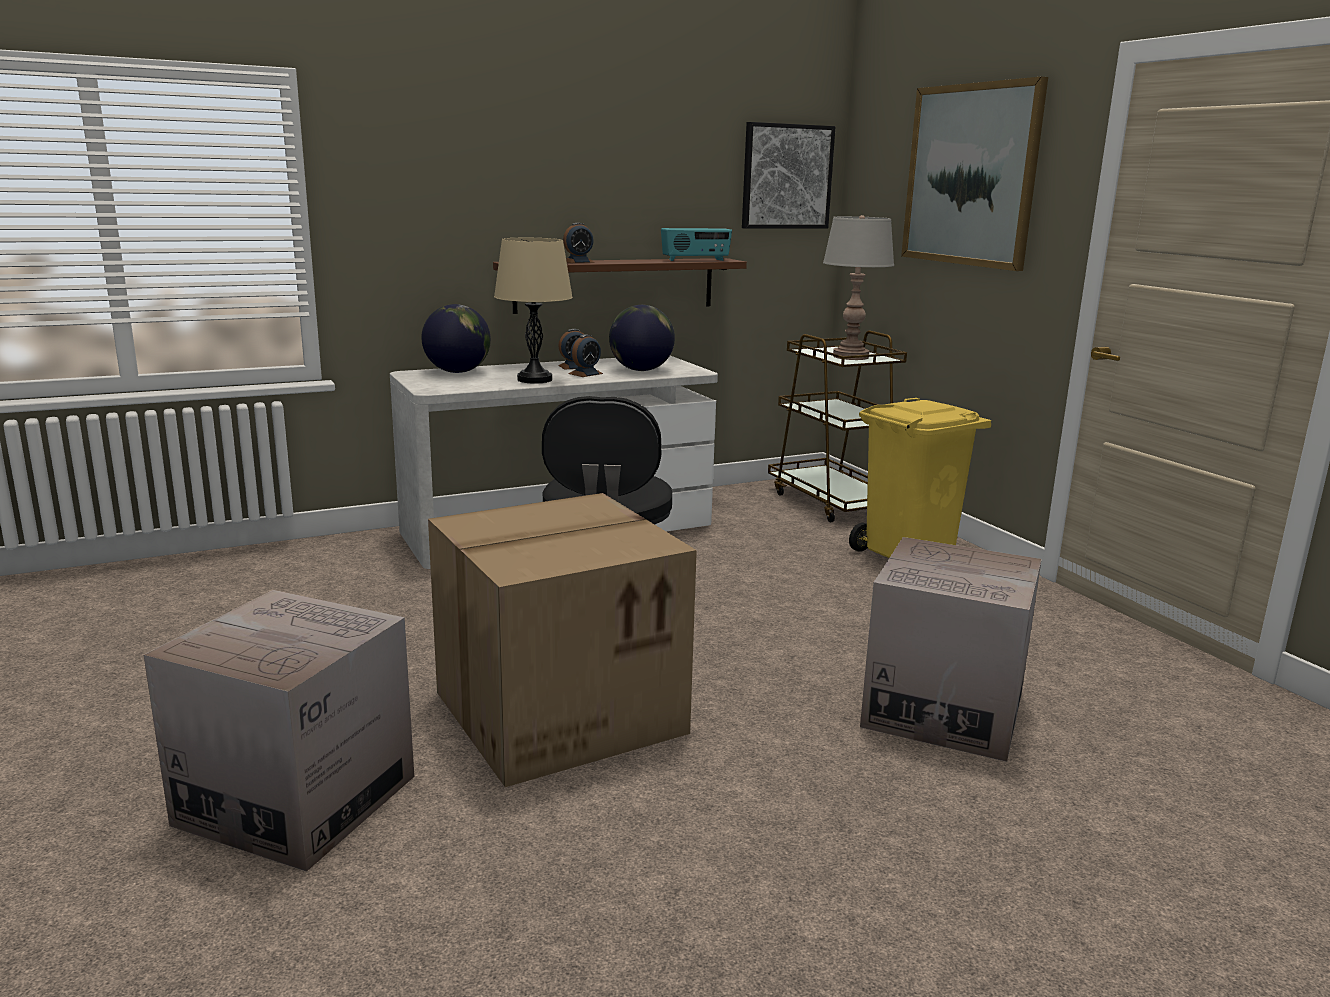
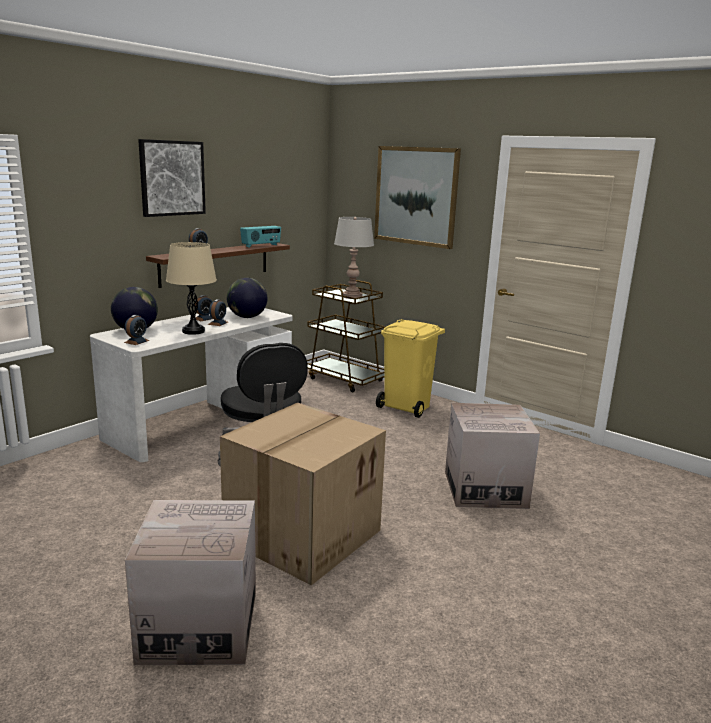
camera: 25 degrees left, 0 degrees up
picture [742,122,836,229] -> picture moved to [138,139,206,217]
none -> alarm clock [124,315,149,345]

